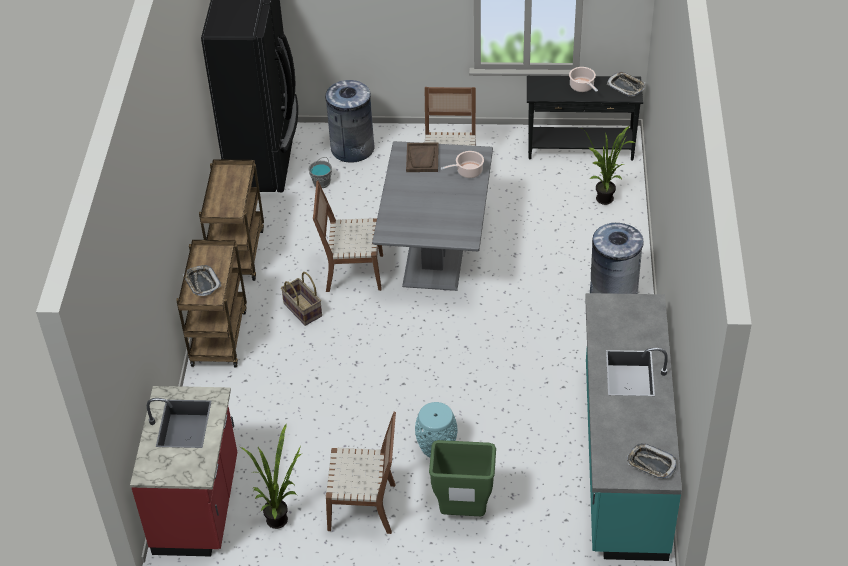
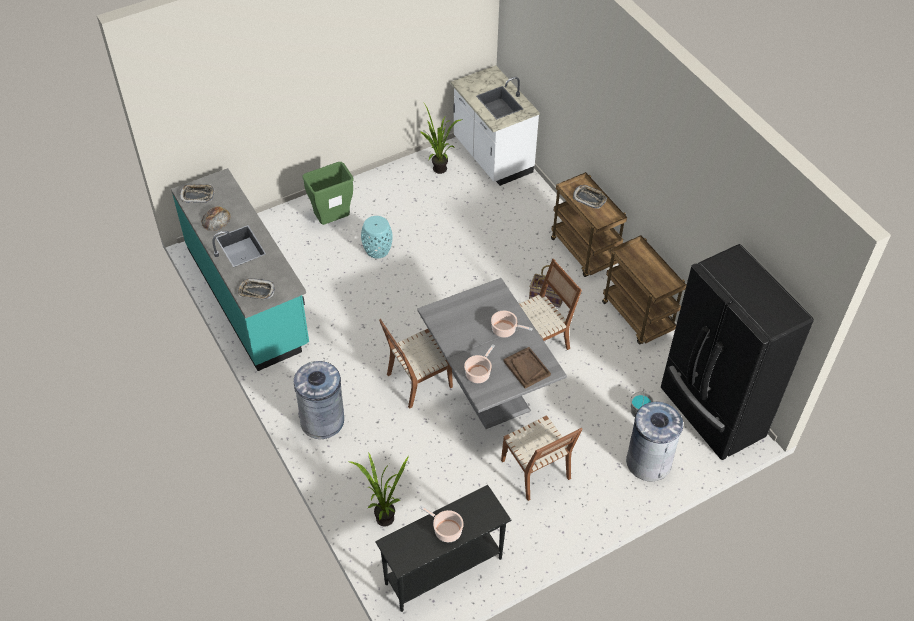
camera: 145 degrees right, 5 degrees up
red counter [130,386,237,557] -> white counter [451,65,540,186]
chair [326,412,396,534] -> chair moved to [379,319,453,409]
tray [607,72,645,97] -> tray moved to [237,278,275,300]
none -> bread [202,206,231,231]
none -> cooking pot [491,311,533,338]

